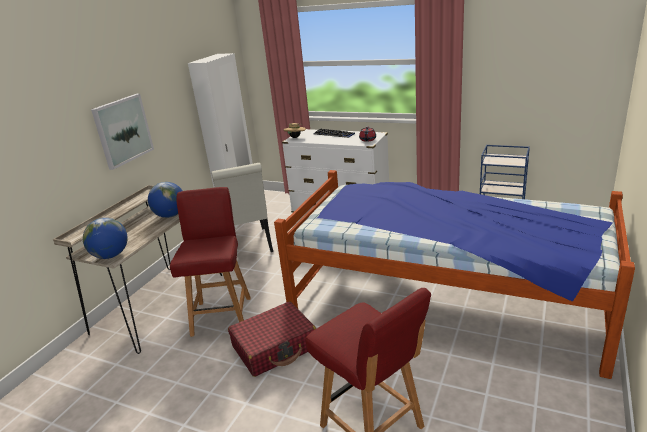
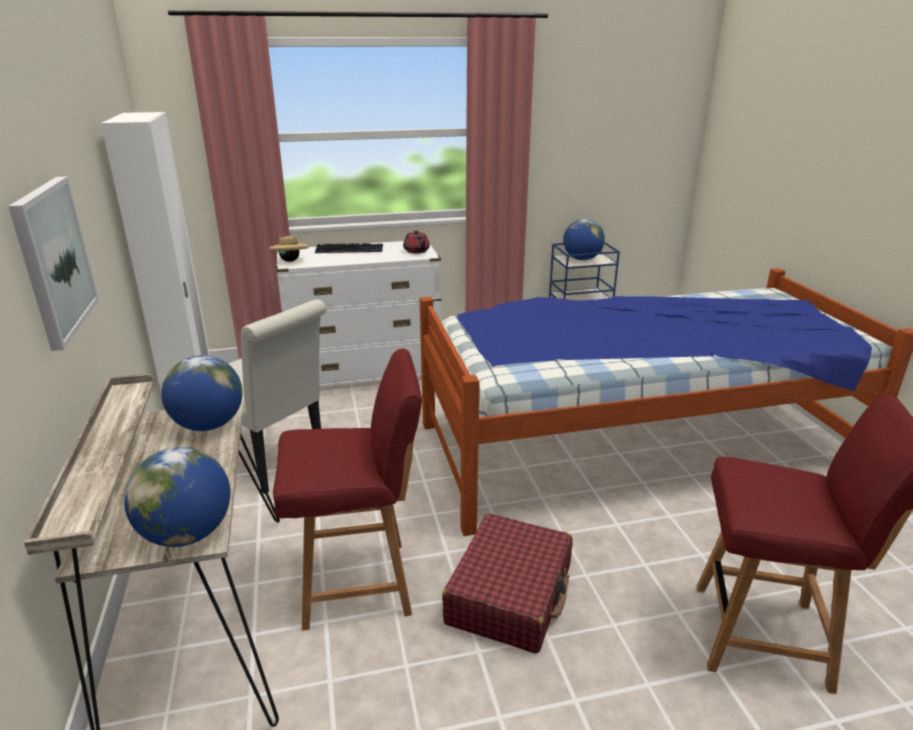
camera: 40 degrees left, 0 degrees up
red chair [170,187,251,337] -> red chair turned 120 degrees clockwise [273,349,422,631]
none -> globe [563,219,605,260]

